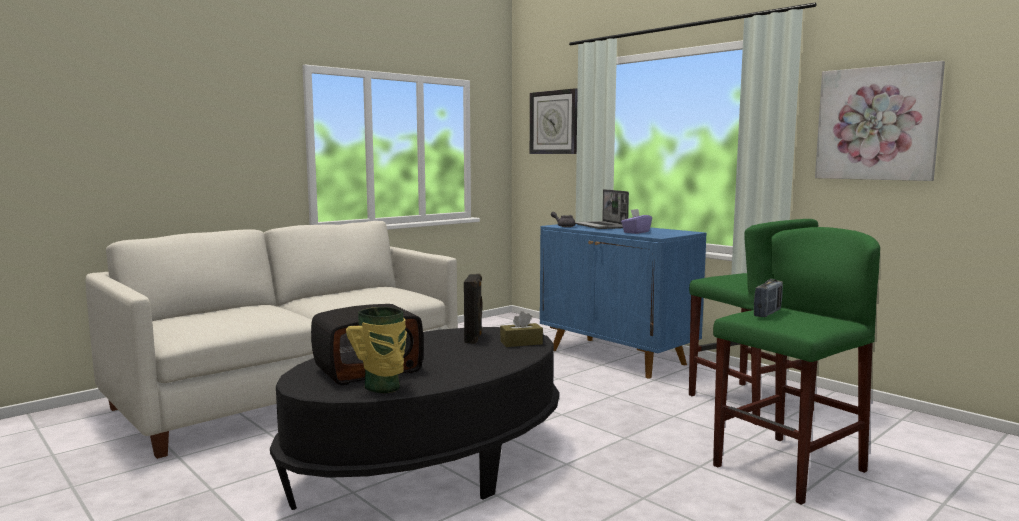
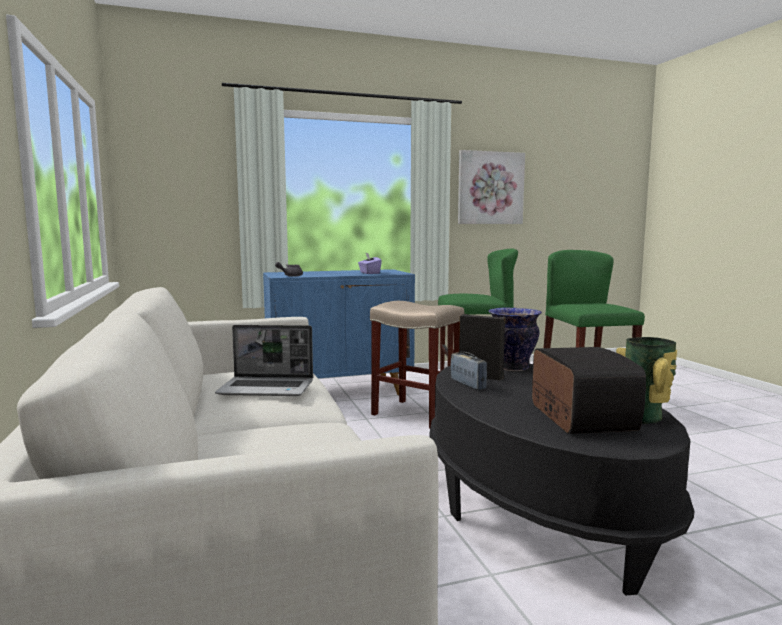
camera: 65 degrees left, 0 degrees up
brown tissue box [500,311,543,347] -> vase [488,307,542,371]
wall clock [530,88,578,154] -> none
laptop [575,189,629,229] -> laptop moved to [215,325,313,396]
radio [754,279,783,317] -> radio moved to [451,352,487,390]
none -> beige stool [370,301,465,429]

